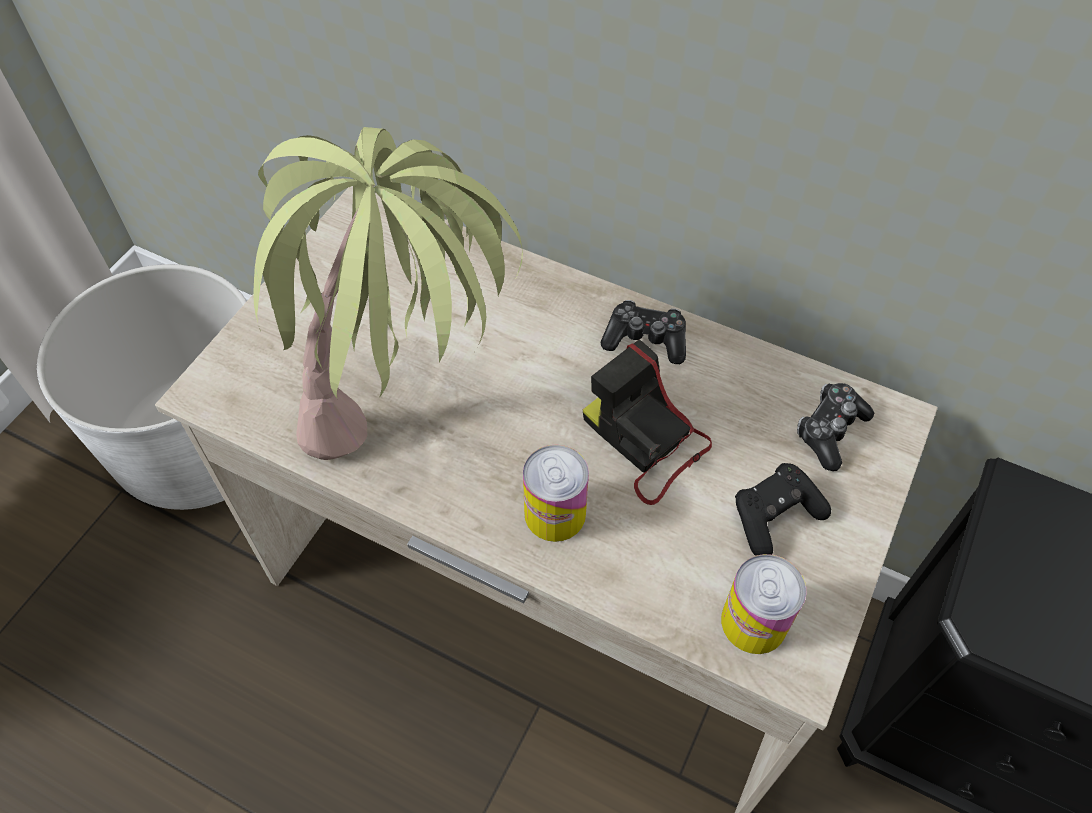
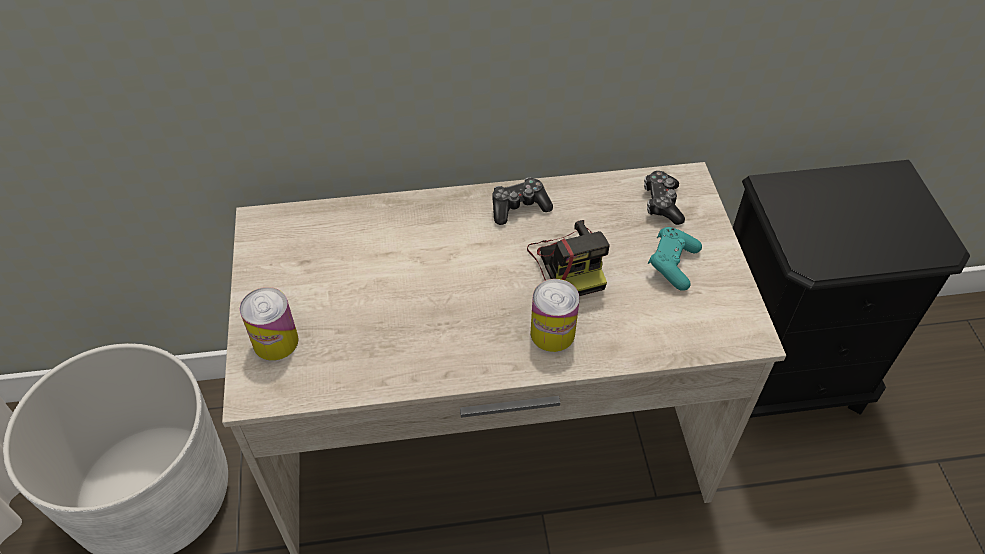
camera: 35 degrees left, 5 degrees down
potted plant [254,127,523,460] -> none
camera [583,339,712,505] -> camera turned 120 degrees counterclockwise [527,220,610,296]
can [721,554,807,654] -> can moved to [240,287,299,361]
black game controller [735,463,831,556] -> turquoise game controller [648,227,702,291]

